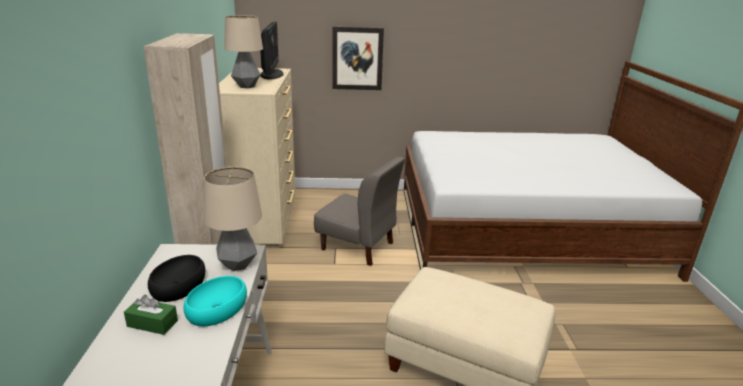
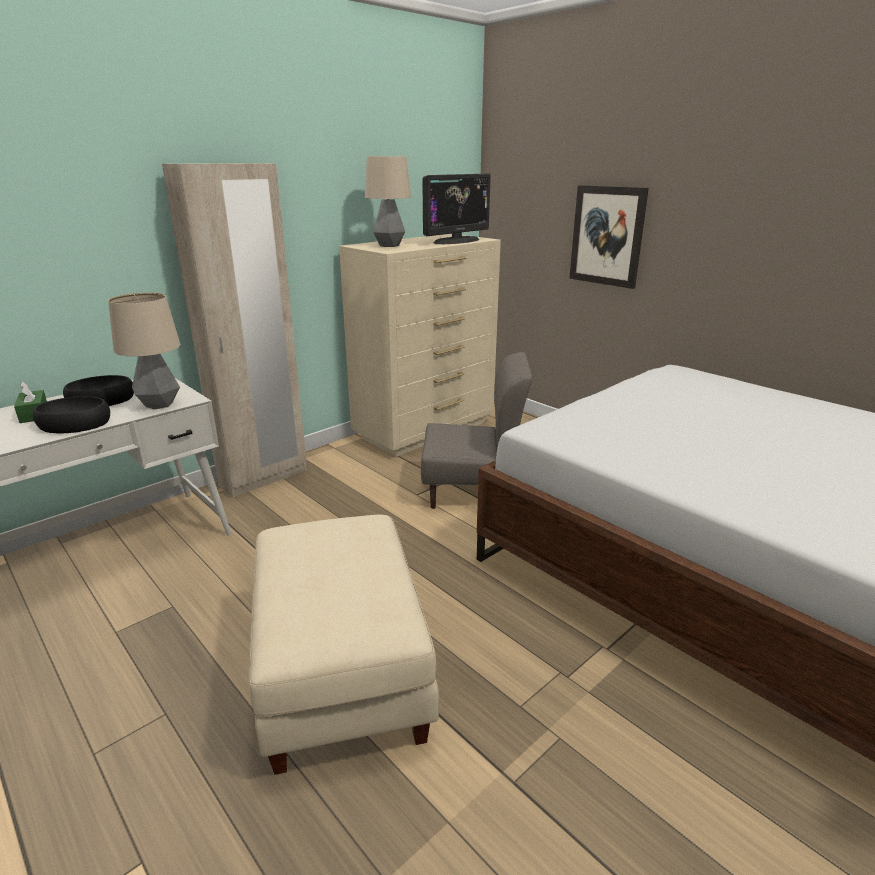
camera: 50 degrees right, 0 degrees up
turquoise bowl [184,276,247,326] -> black bowl [33,396,110,433]
grey chair [314,157,405,266] -> grey chair turned 75 degrees counterclockwise [421,352,533,508]

